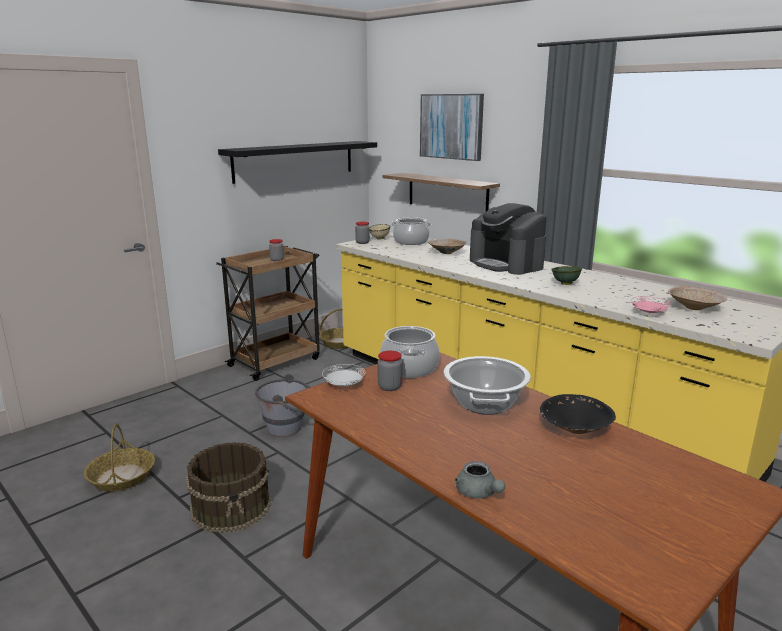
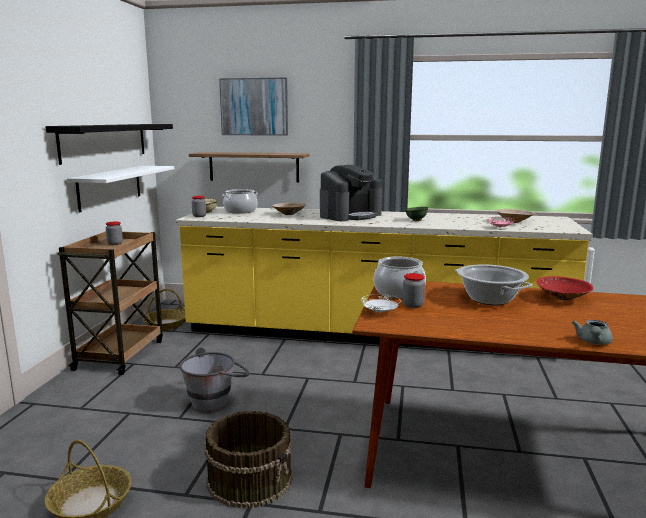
camera: 35 degrees left, 5 degrees down
grey teapot [455,461,505,499] -> grey teapot turned 90 degrees clockwise [572,320,613,345]
coffee machine [470,203,546,275] -> coffee machine turned 60 degrees counterclockwise [320,165,382,221]
black bowl [540,394,616,434] -> red bowl [536,276,593,301]
none -> white shelf [67,166,174,213]

